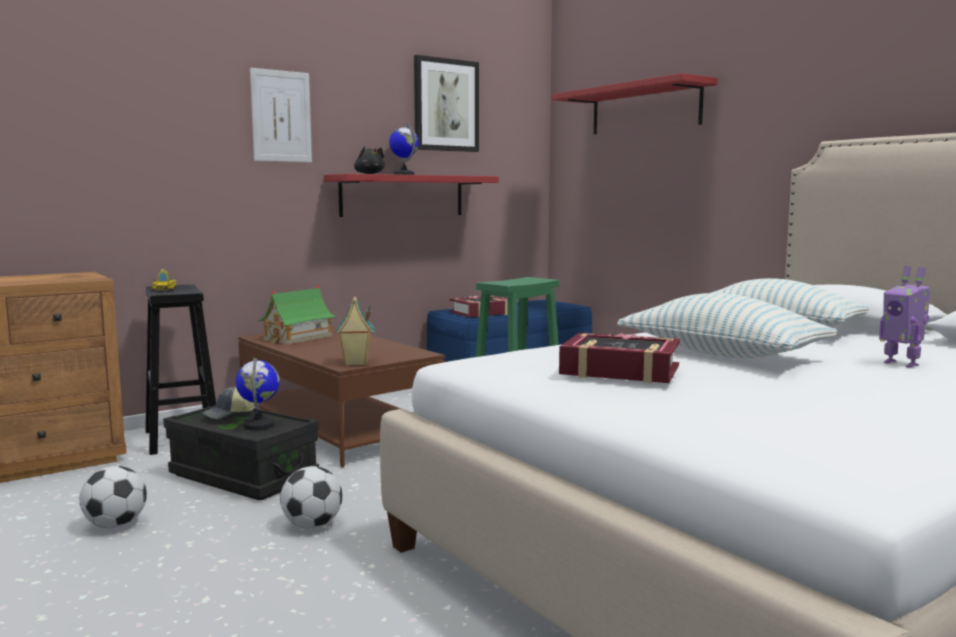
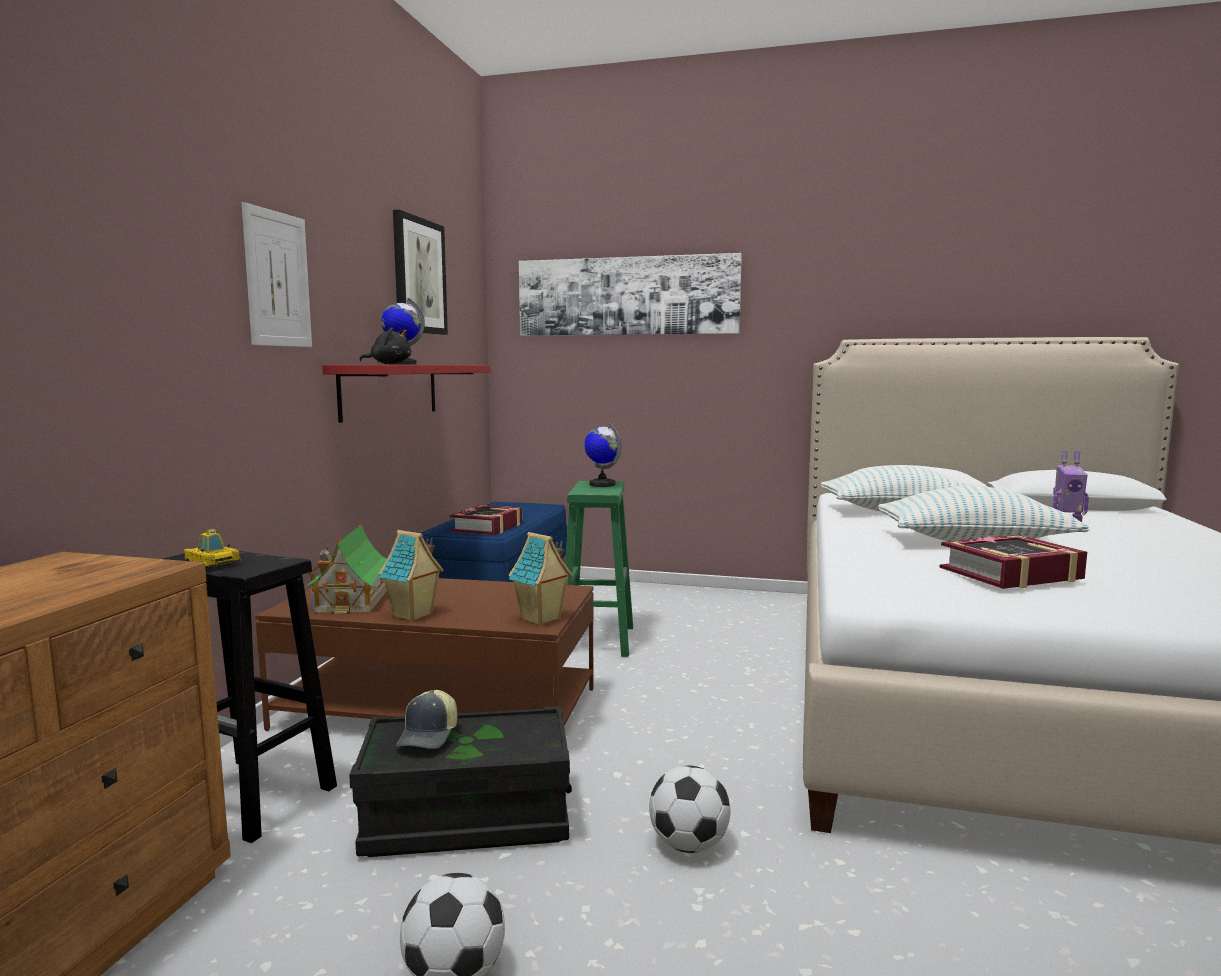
camera: 40 degrees left, 0 degrees up
globe [236,357,279,431] -> globe moved to [584,422,621,487]
red shelf [552,73,717,134] -> picture [519,253,742,336]
none -> toy house [379,530,444,621]

